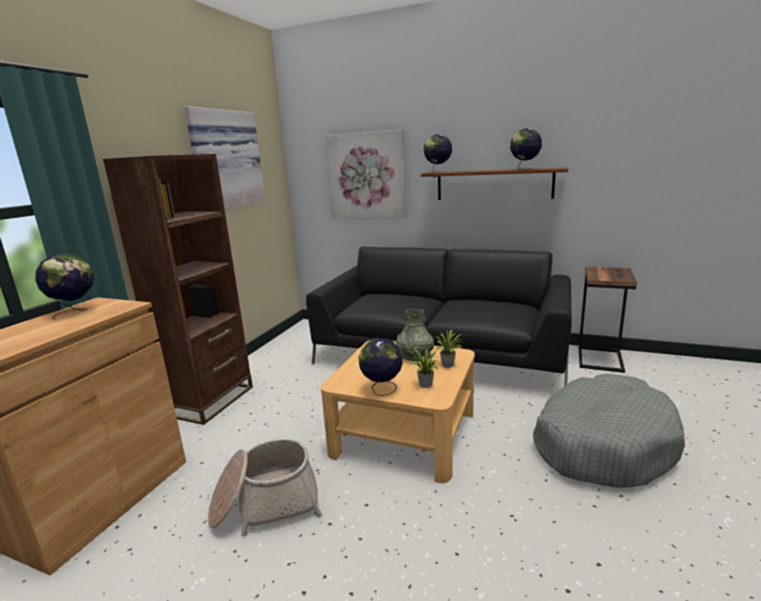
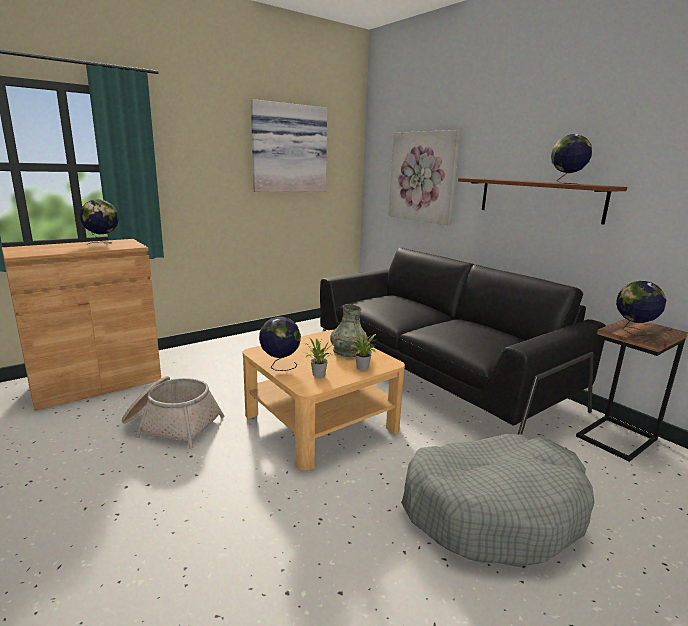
camera: 30 degrees right, 0 degrees up
brown bookcase [103,154,253,425] -> none
globe [424,134,452,173] -> globe moved to [616,281,666,336]

